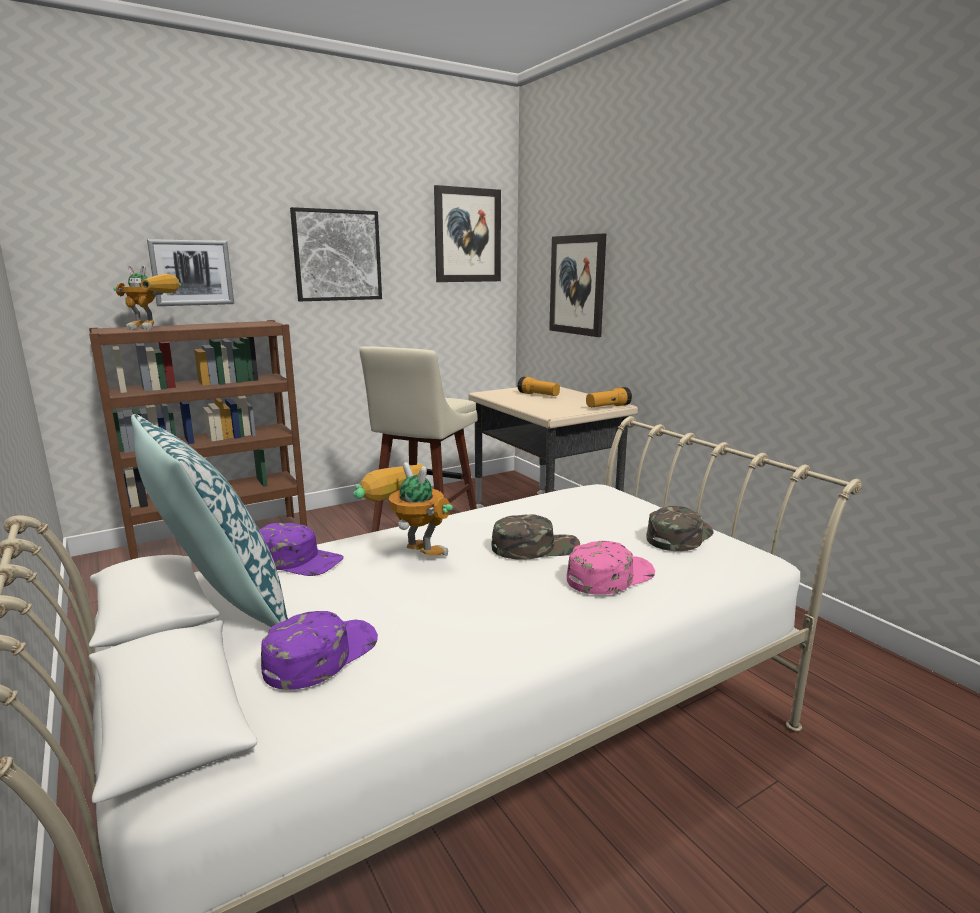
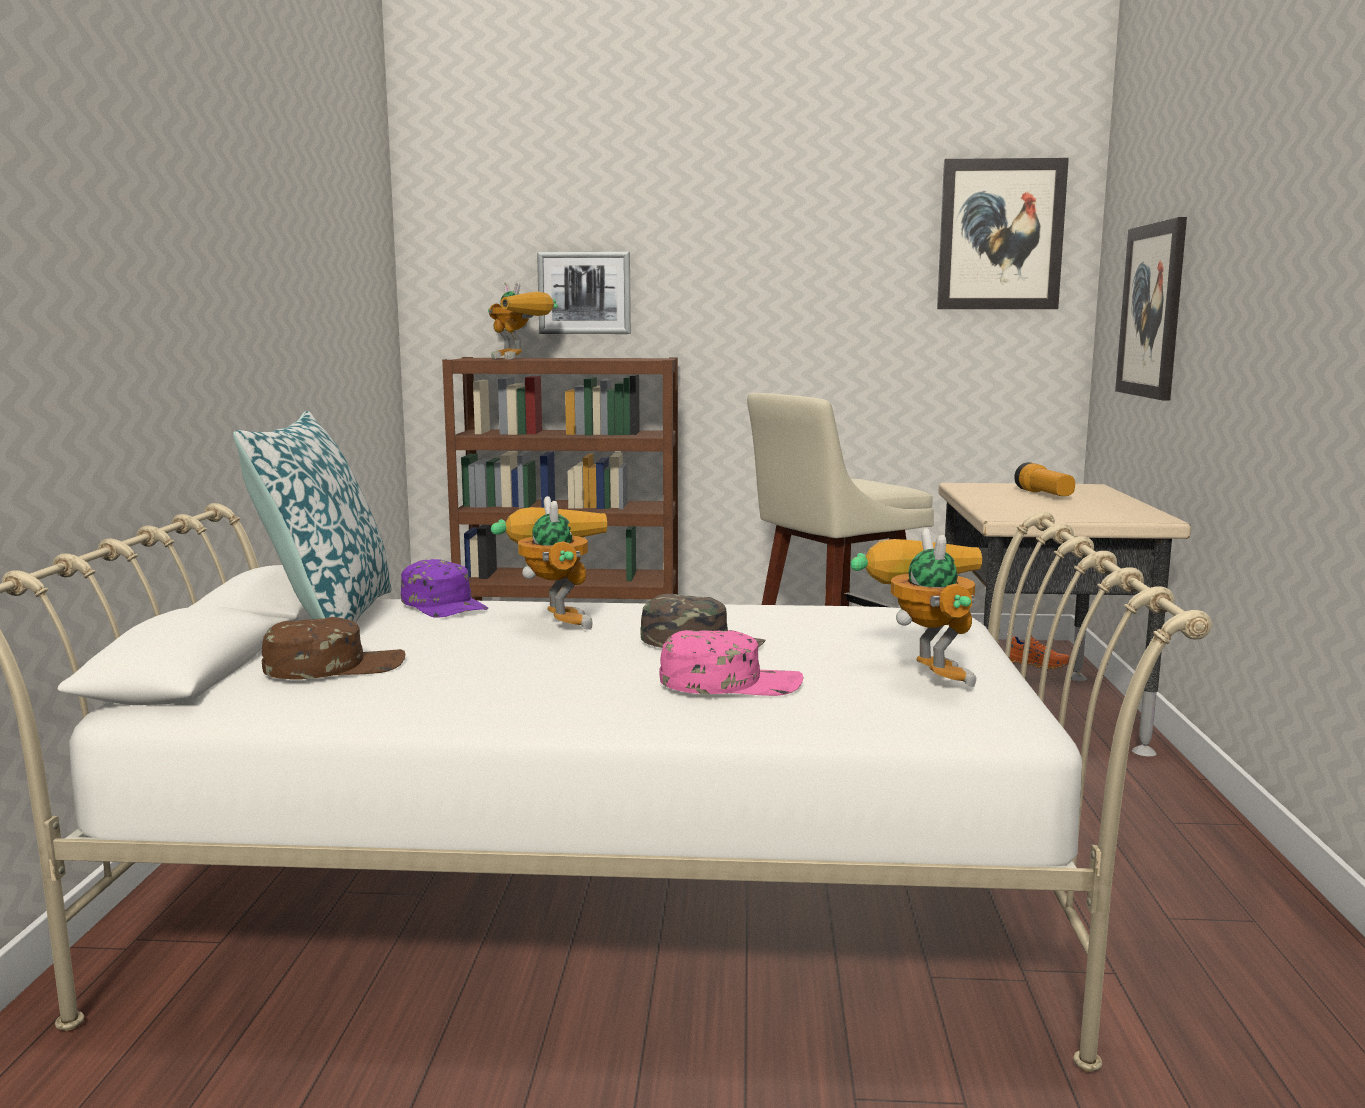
camera: 35 degrees right, 5 degrees down
purple cap [261,611,378,690] -> brown cap [262,617,405,679]
picture [290,207,382,301] -> none
flashlight [586,387,632,407] -> none
green cap [646,506,714,551] -> toy robot [850,528,982,687]
none -> orange shoe [1010,636,1070,670]

